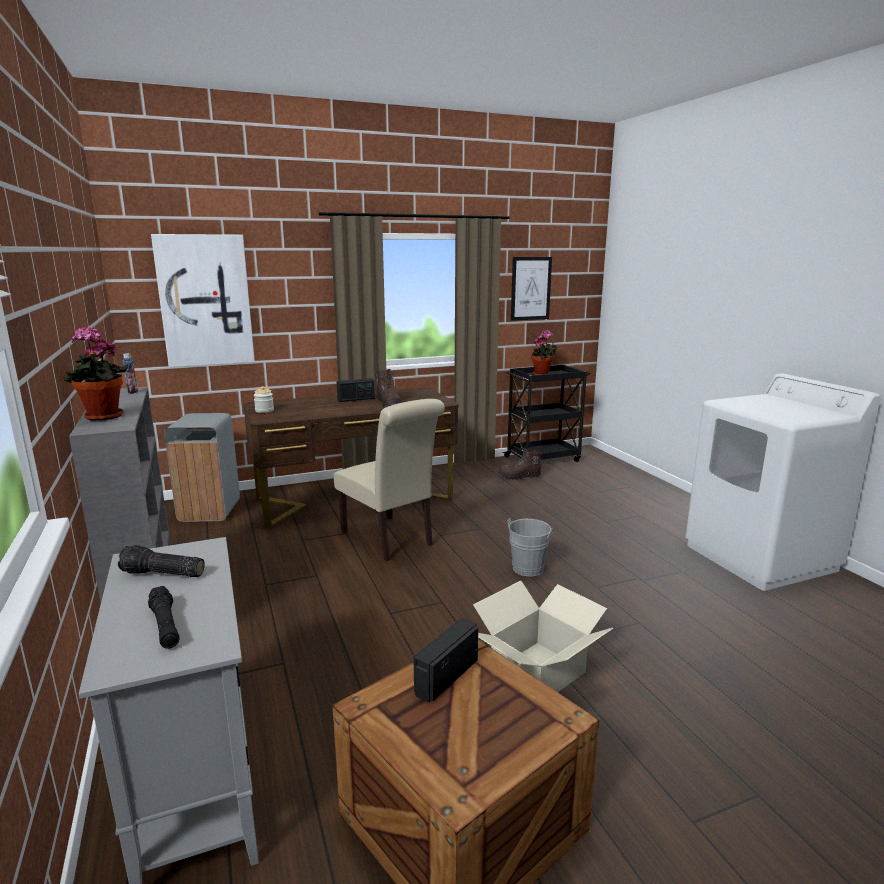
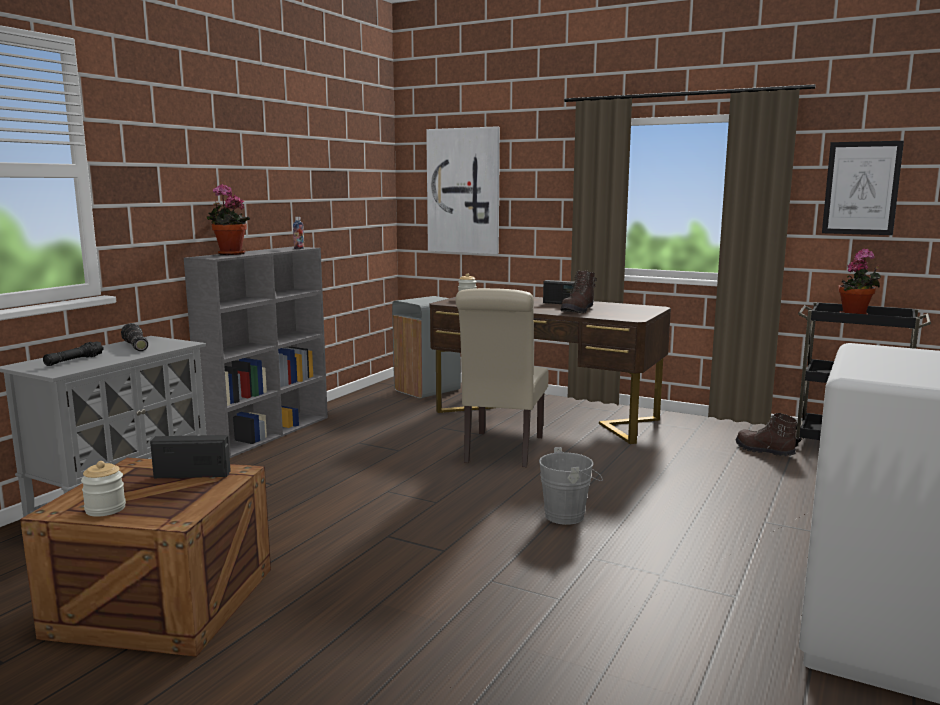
camera: 50 degrees right, 5 degrees down
cardboard box [473,580,613,692] -> none
none -> jar [81,461,126,517]

